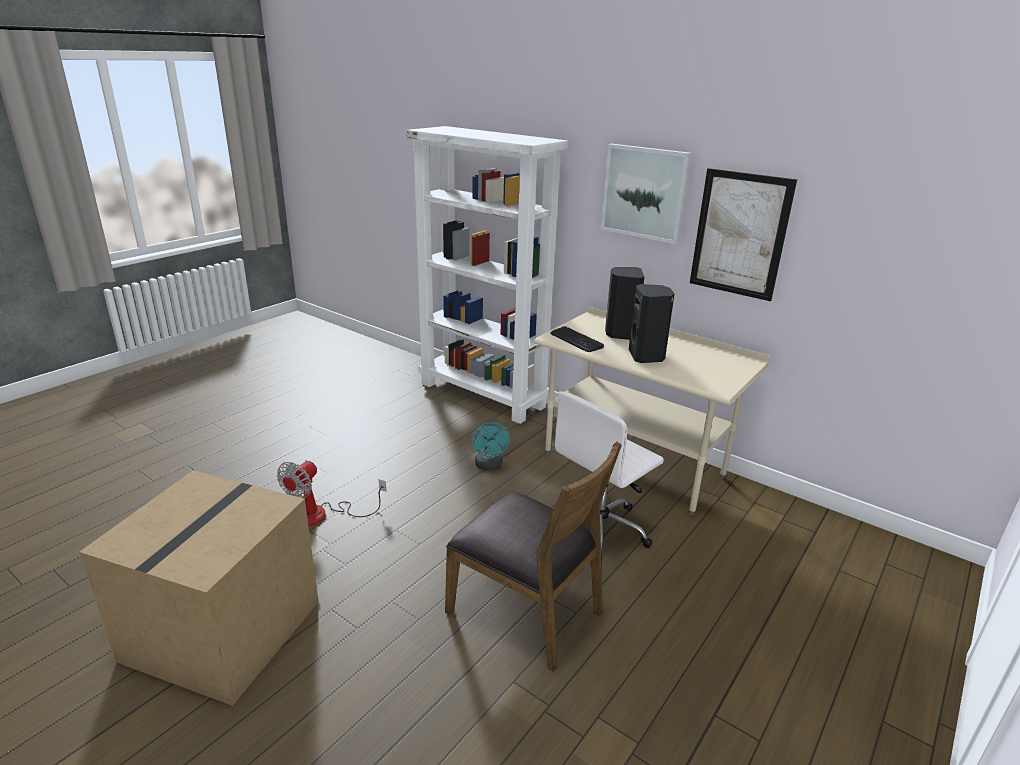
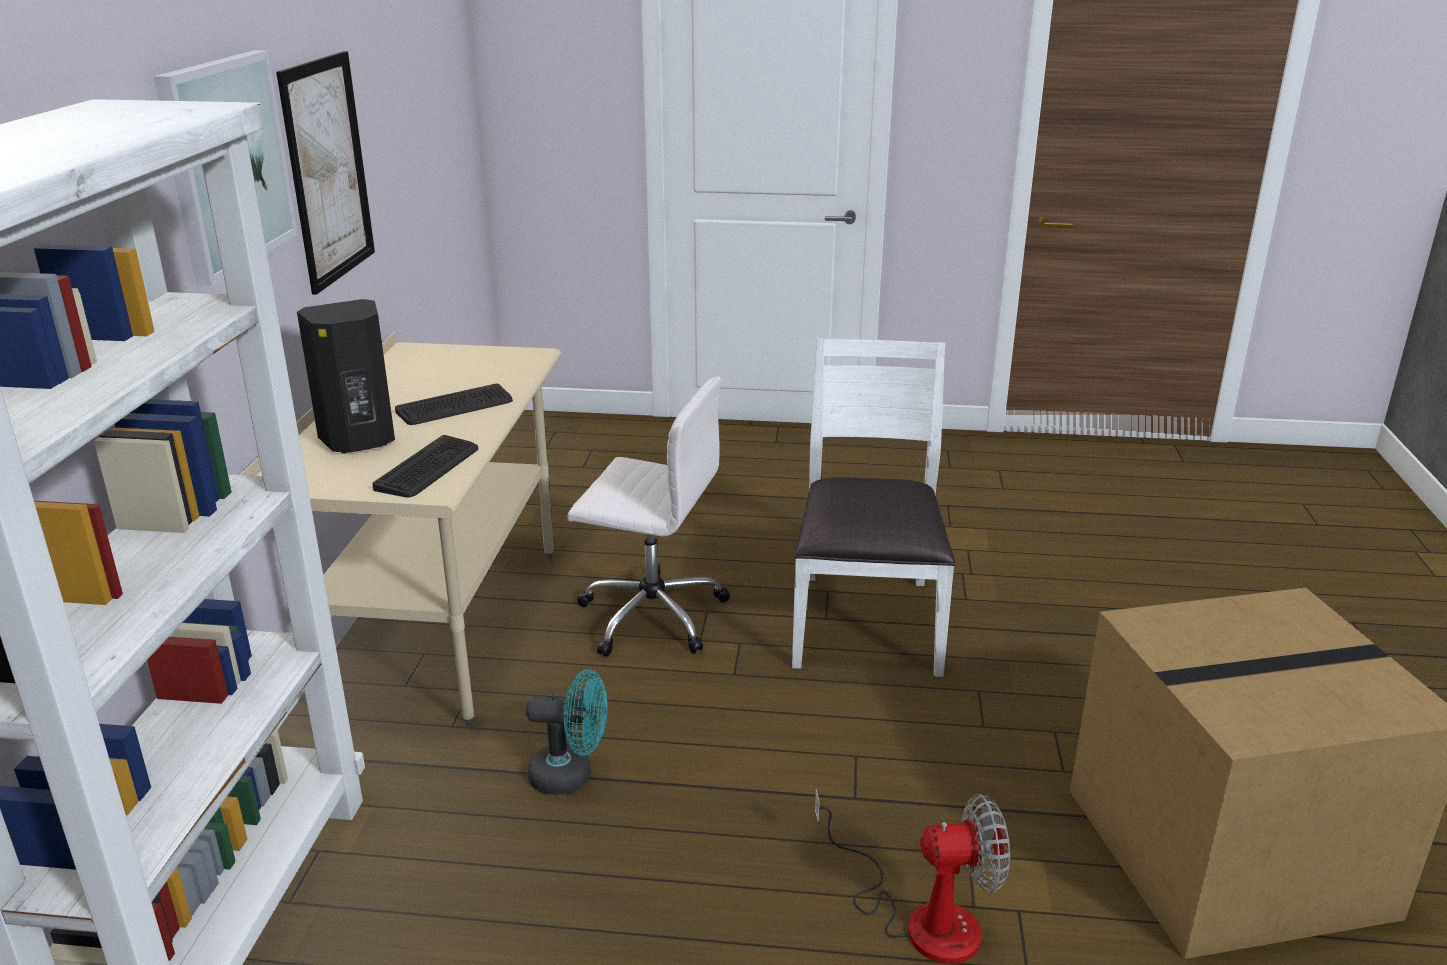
camera: 120 degrees left, 0 degrees up
brown chair [445,441,622,672] -> white chair [792,338,956,677]
turquoise fan [472,422,510,471] -> turquoise fan turned 45 degrees clockwise [526,669,608,795]
black speaker [629,284,675,363] -> keyboard [395,384,513,425]

